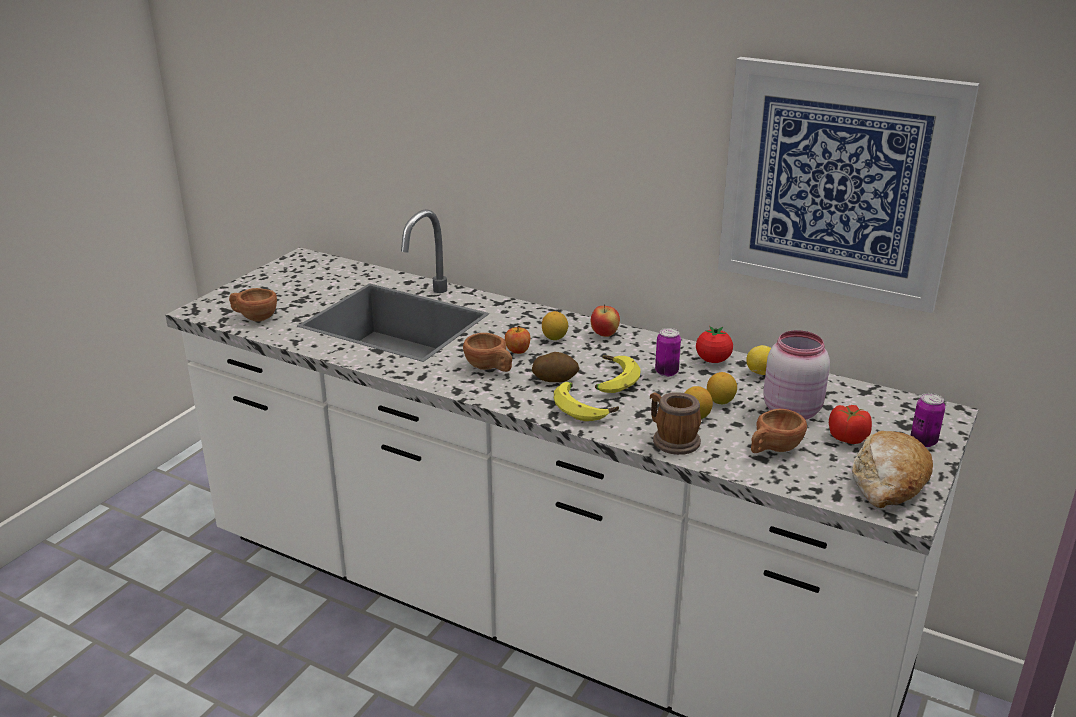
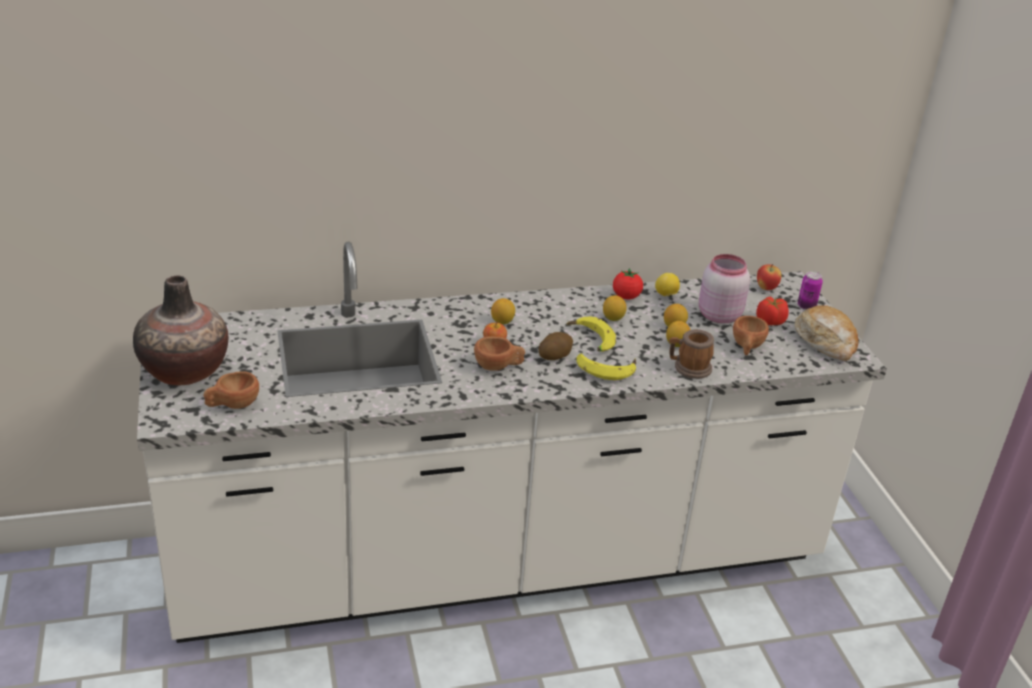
camera: 45 degrees left, 5 degrees up
apple [591,304,620,337] -> apple moved to [757,264,781,290]
can [655,328,681,377] -> lemon [603,295,627,321]
picture [718,57,979,313] -> none
none -> vase [133,276,228,386]

